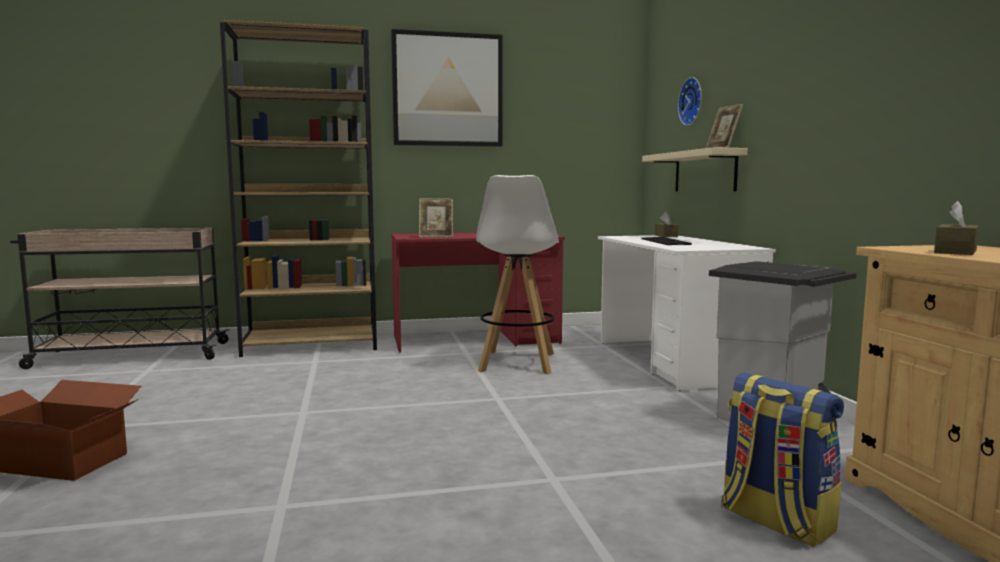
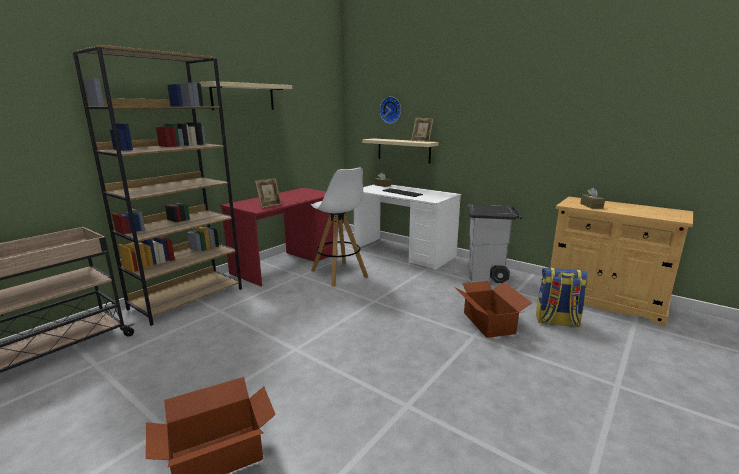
camera: 40 degrees left, 10 degrees up
picture [391,29,503,147] -> beige shelf [200,81,292,110]
none -> cardboard box [456,281,532,338]

